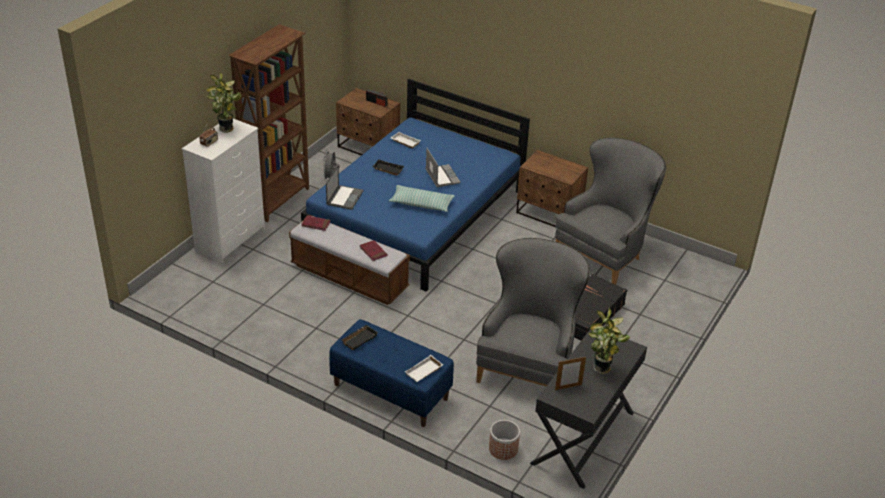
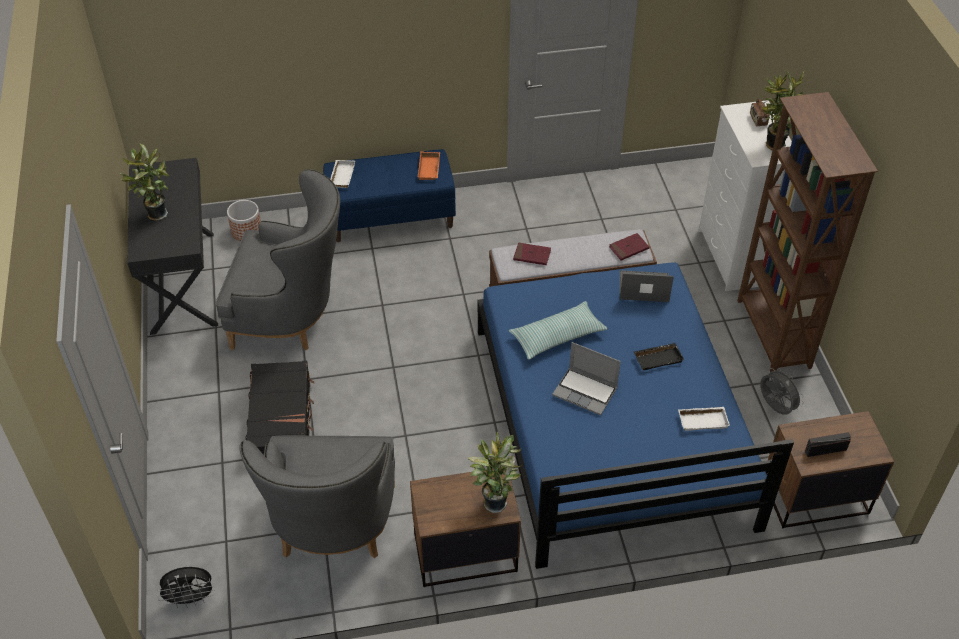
camera: 140 degrees right, 10 degrees up
laptop [326,165,364,210] -> laptop turned 120 degrees clockwise [620,270,674,302]
black tray [341,325,378,350] -> orange tray [418,151,440,180]
grey armchair [476,238,591,386] -> grey armchair turned 60 degrees counterclockwise [215,169,340,350]
picture frame [555,356,586,390] -> none
none -> black fan [156,567,216,608]
none -> potted plant [468,431,523,513]

